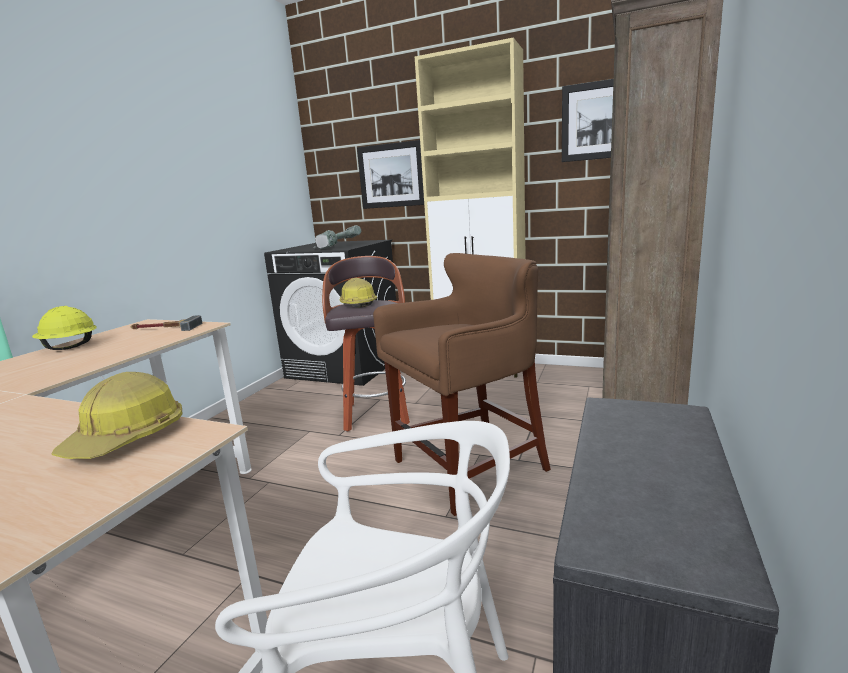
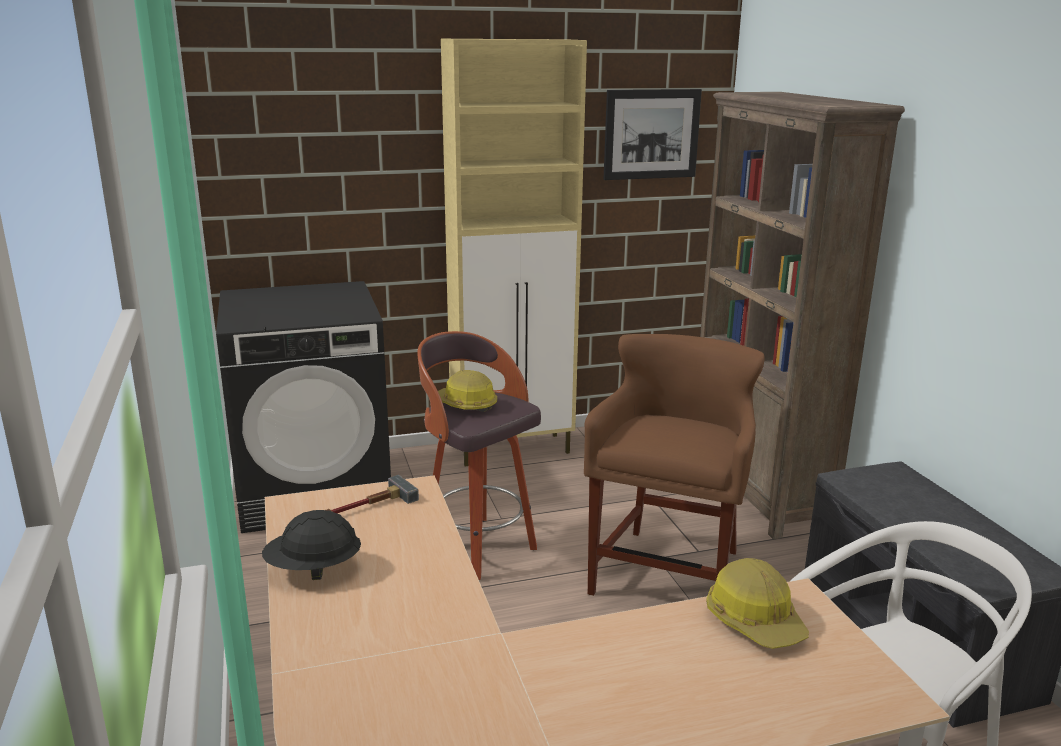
camera: 40 degrees left, 5 degrees up
yellow hard hat [32,306,97,350] -> black hard hat [262,510,361,580]
power drill [314,225,362,249] -> none
picture [357,140,424,209] -> none

